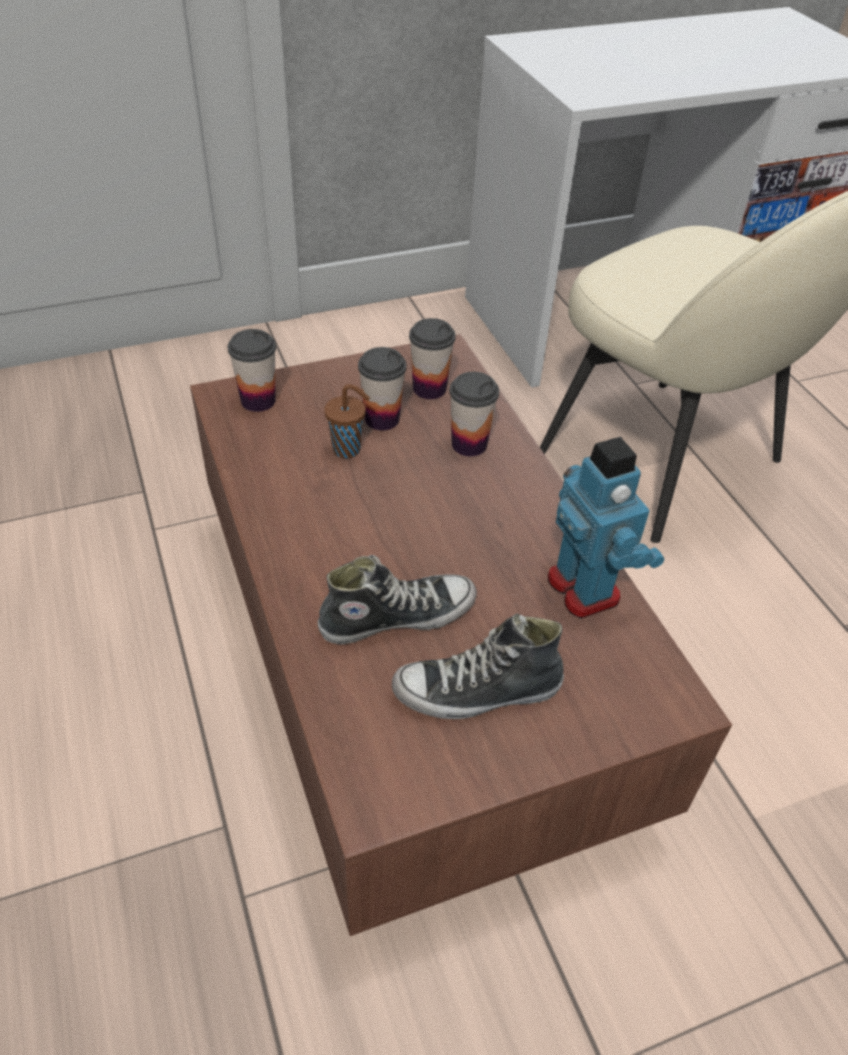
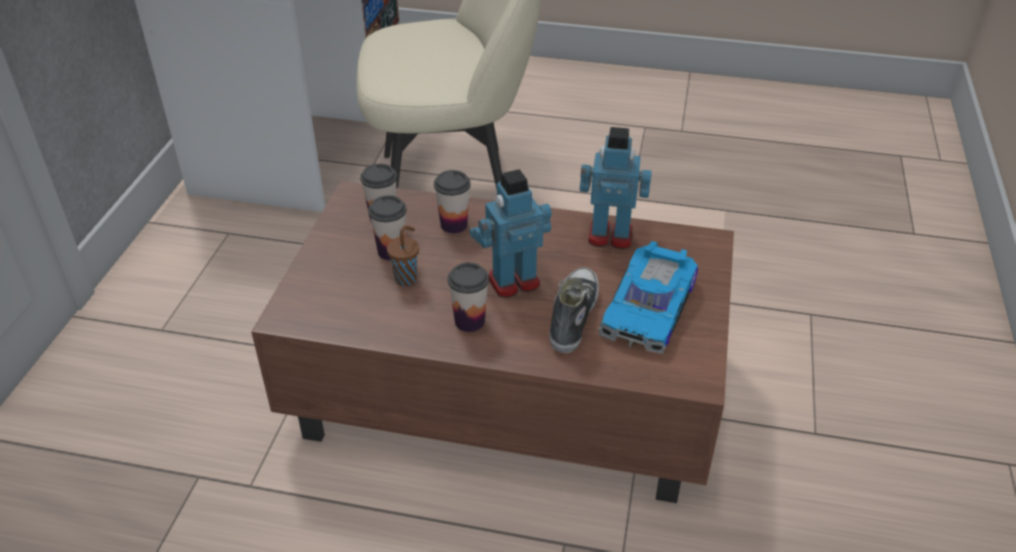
camera: 55 degrees left, 5 degrees down
cup [228,329,276,412] -> cup moved to [448,263,489,332]
shoe [392,614,564,719] -> toy car [599,241,698,354]
none -> toy robot [470,169,552,298]

